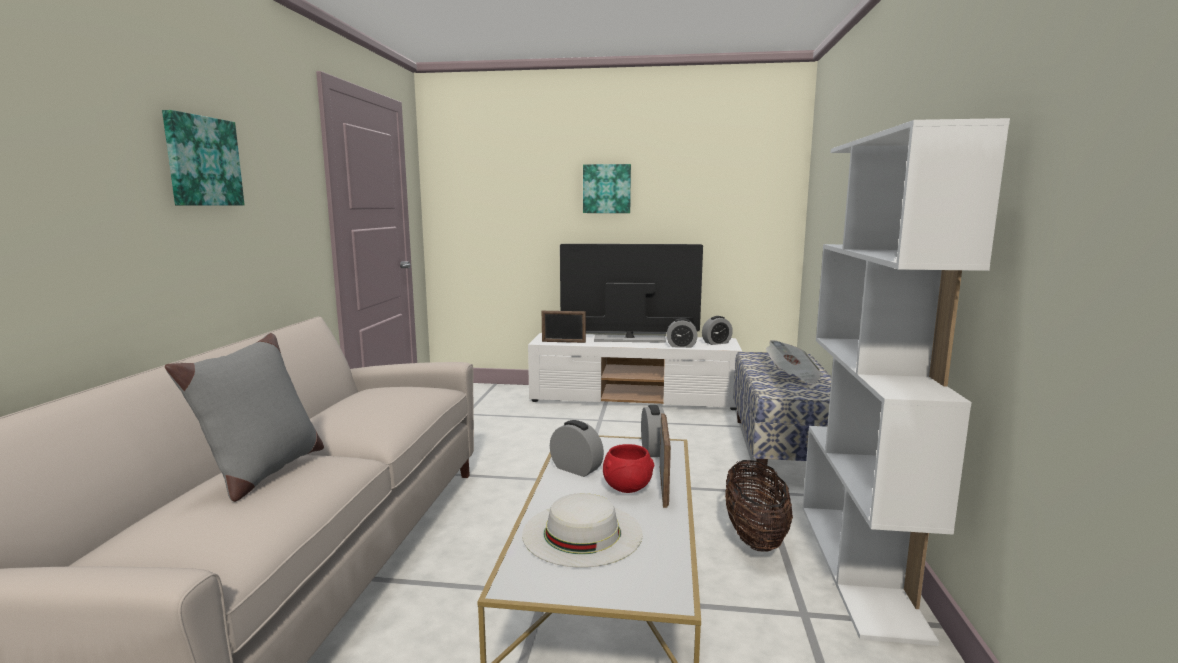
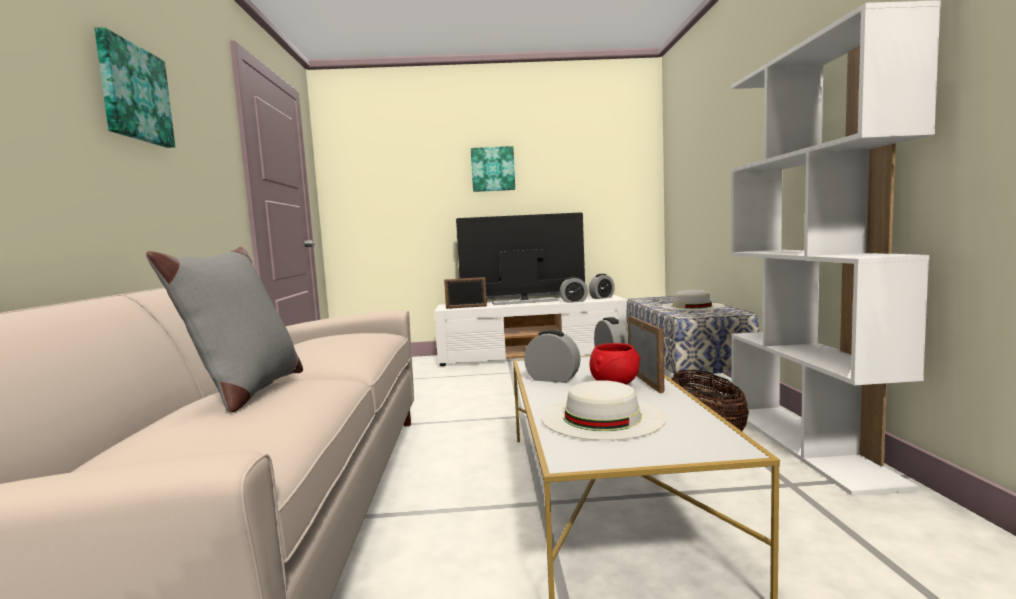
camera: 10 degrees left, 5 degrees down
newspaper [766,340,824,385] -> white hat [661,289,725,311]

